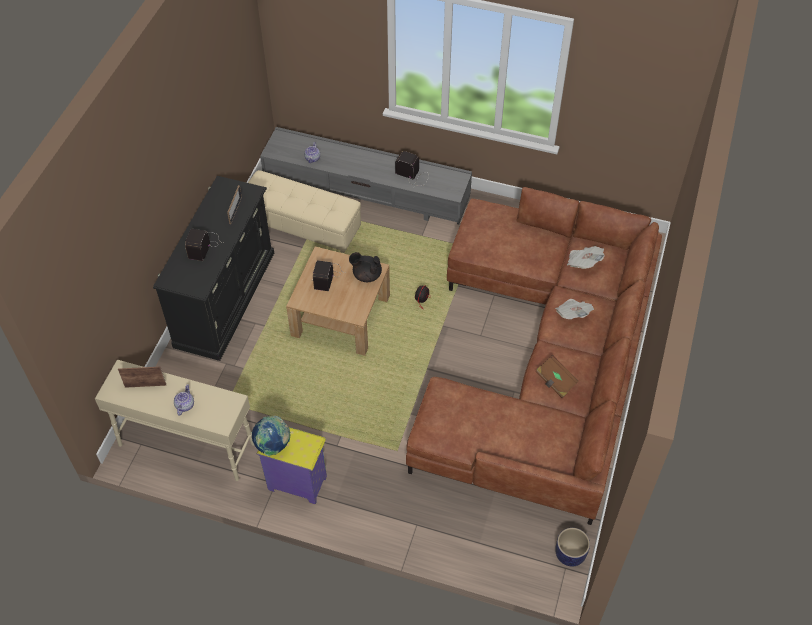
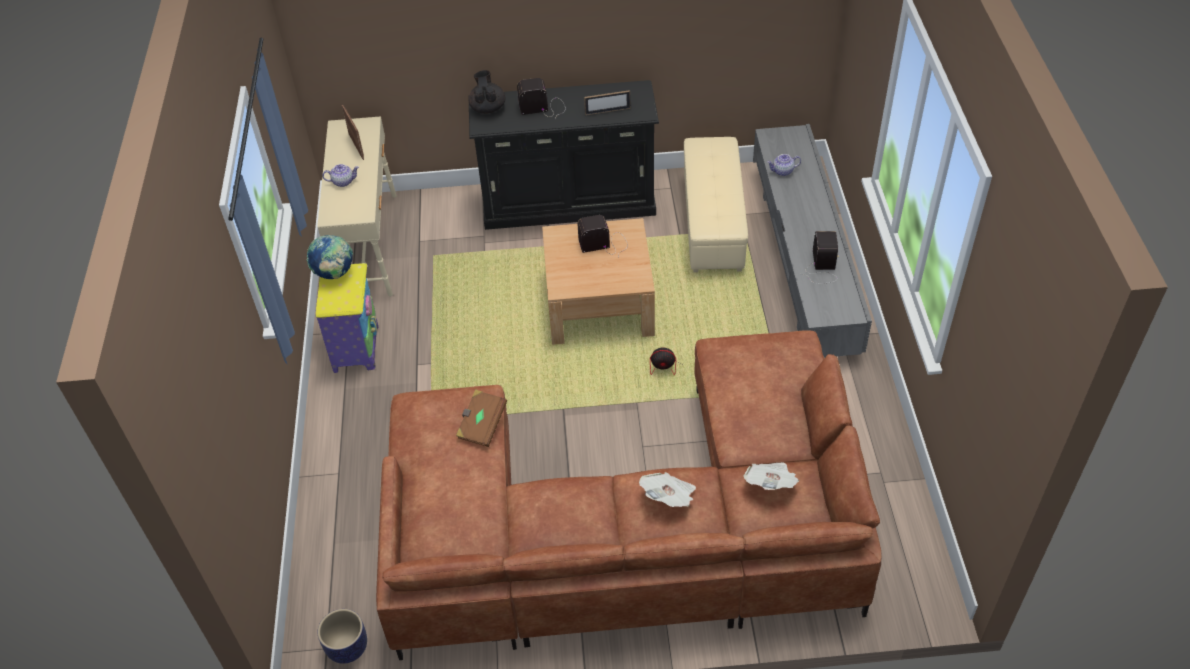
camera: 70 degrees right, 5 degrees down
black teapot [349,252,382,282] -> black teapot moved to [468,70,506,114]
brown book [535,355,579,398] -> brown book moved to [456,389,507,447]

